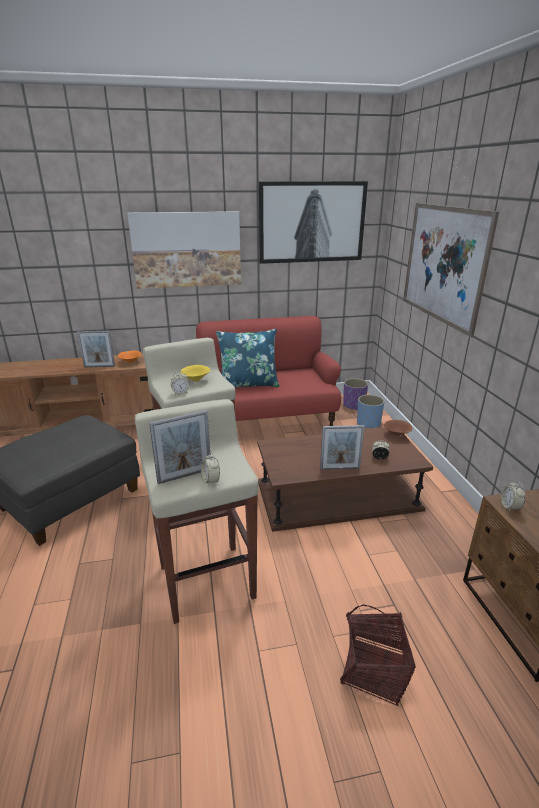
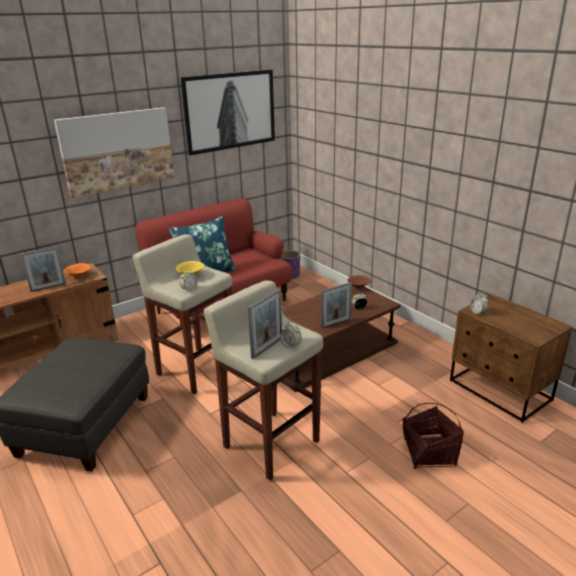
camera: 25 degrees left, 0 degrees up
blue planter [357,395,384,428] -> none
picture [403,203,499,337] -> none

